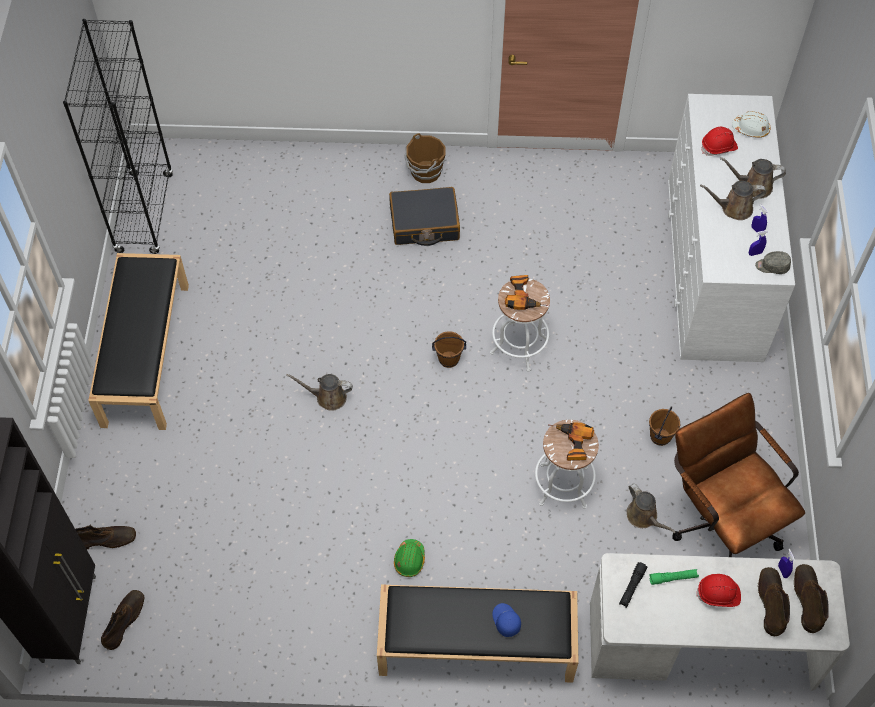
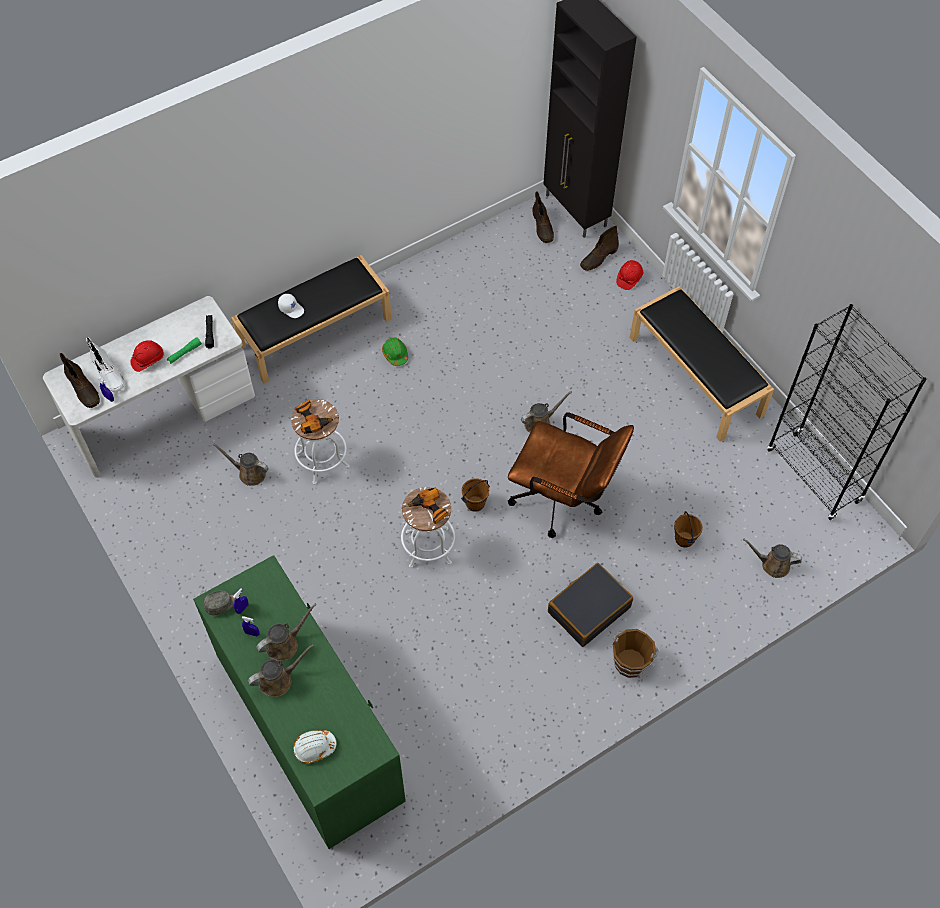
camera: 145 degrees right, 0 degrees up
blue cap [492,603,521,637] -> white cap [278,294,304,318]
brown bucket [649,407,680,446] -> brown bucket moved to [674,511,703,548]
white dresser [668,94,795,362] -> green dresser [193,555,406,849]
brown office chair [672,393,805,557] -> brown office chair moved to [508,412,634,538]
red hard hat [701,127,738,156] -> red hard hat moved to [616,260,643,290]
brown boot [758,567,790,636] -> white boot [86,337,124,393]
none -> brown watering can [743,539,802,578]

